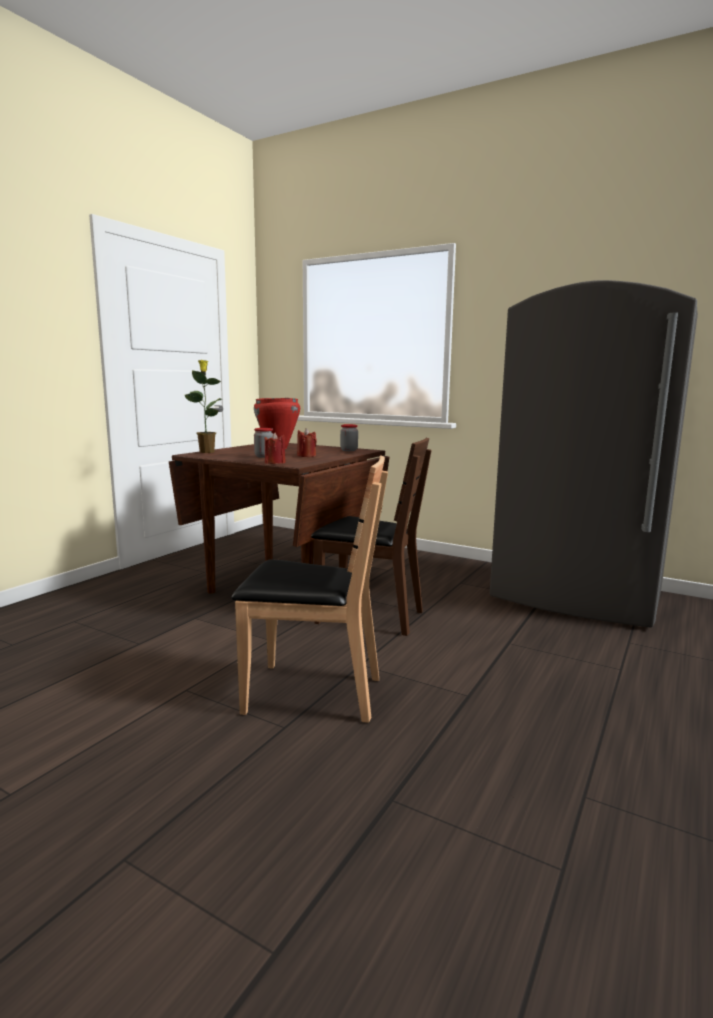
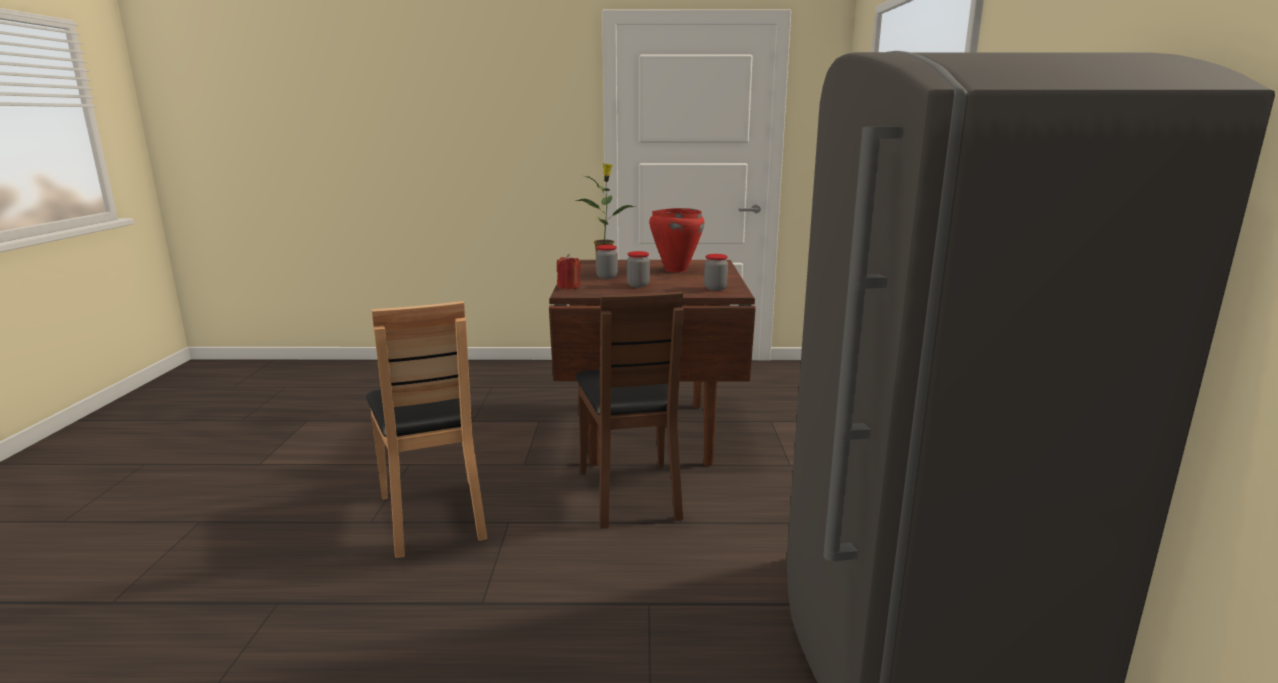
camera: 60 degrees right, 5 degrees up
red candle [297,428,317,457] -> jar [627,251,650,287]

